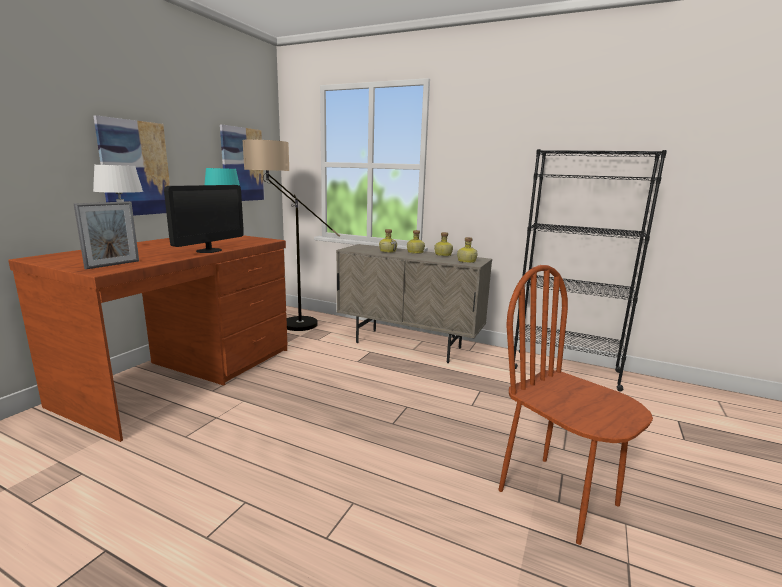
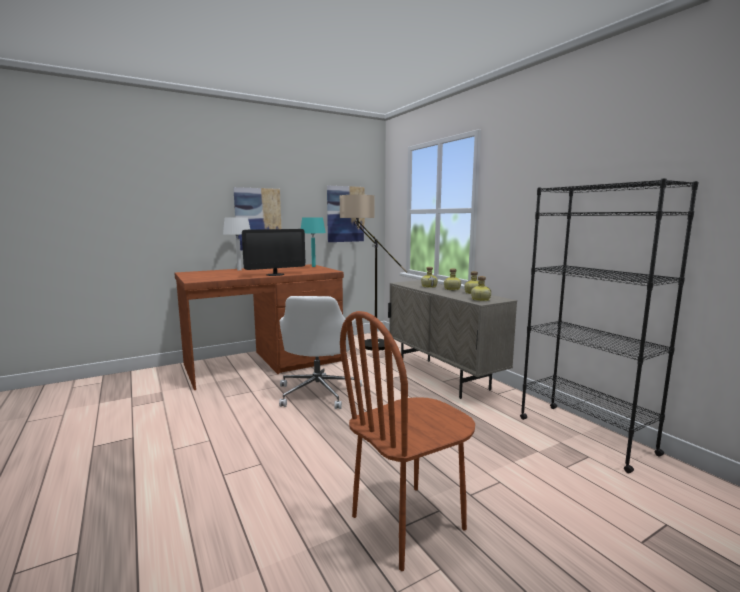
camera: 35 degrees right, 5 degrees down
picture frame [73,201,139,269] -> none
brown chair [498,265,653,545] -> brown chair turned 120 degrees counterclockwise [340,311,475,571]
none -> white office chair [279,296,362,409]

